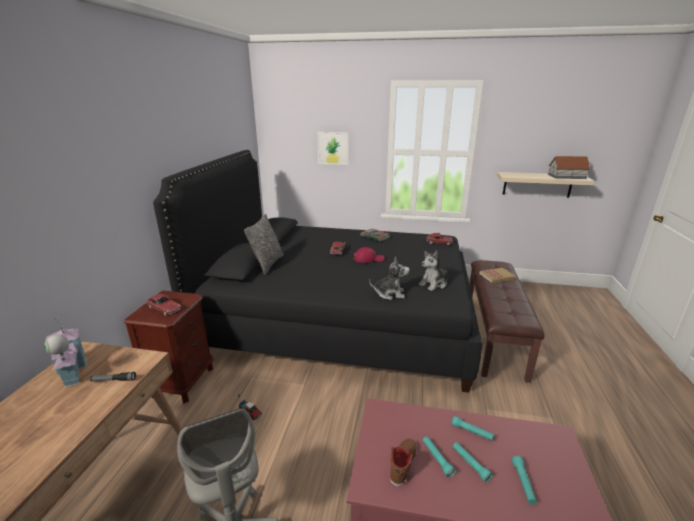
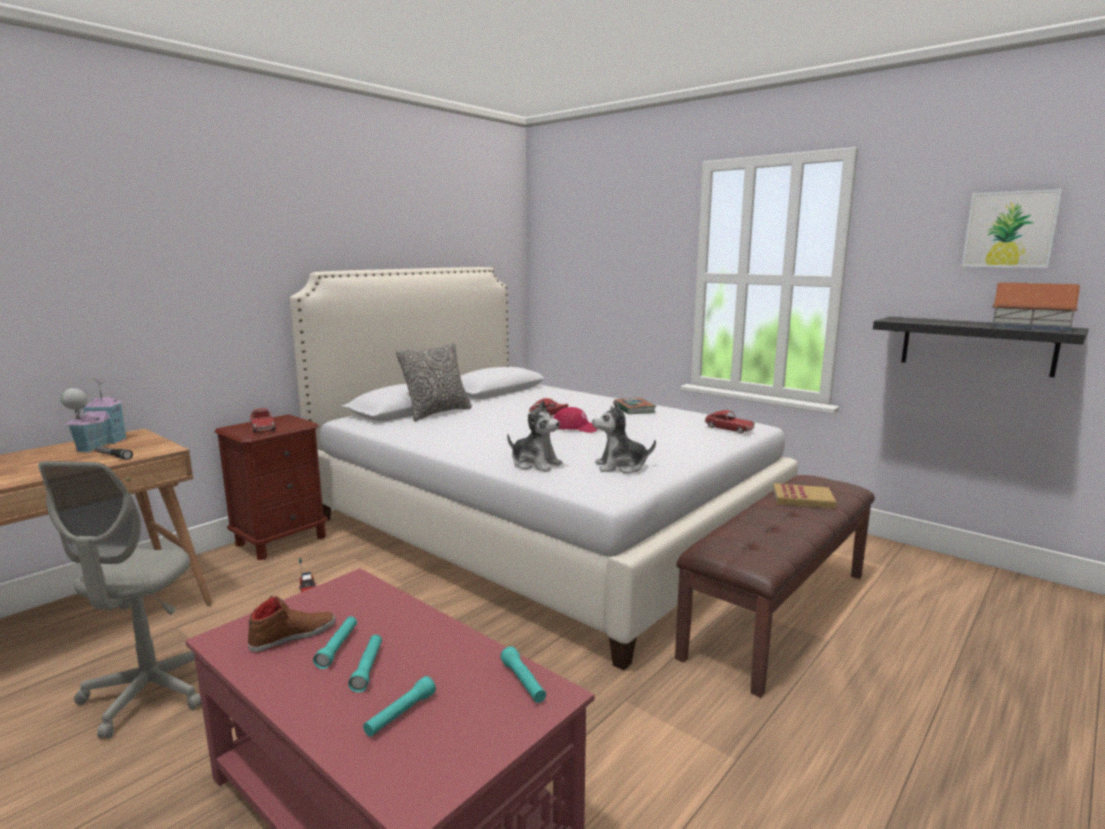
camera: 30 degrees right, 10 degrees down
black bed [153,150,482,393] -> white bed [289,267,798,670]
picture [317,131,349,165] -> picture moved to [962,189,1063,268]
turquoise flashlight [451,416,494,441] -> turquoise flashlight moved to [500,646,546,703]
beige shelf [497,172,595,198] -> black shelf [873,317,1088,377]

